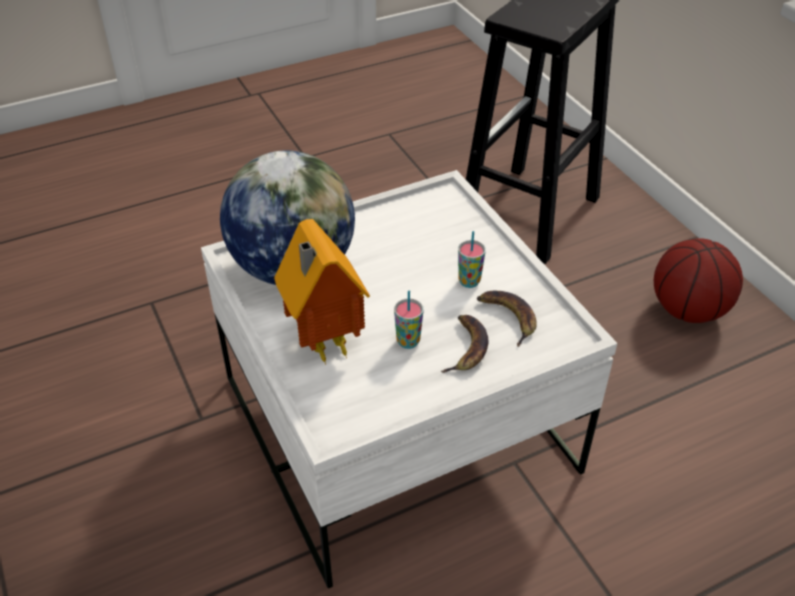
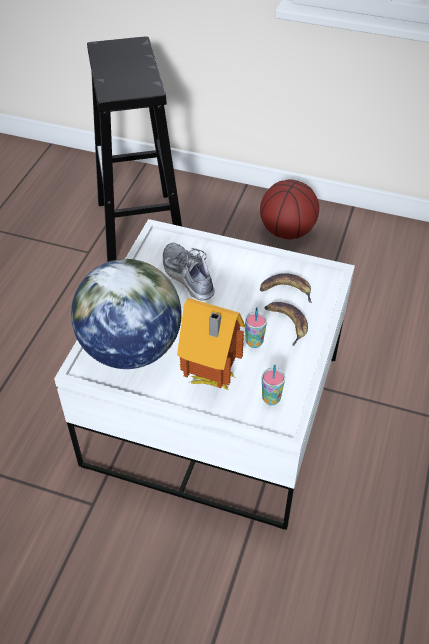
camera: 45 degrees left, 5 degrees up
cup [458,231,486,288] -> cup moved to [262,364,285,405]
none -> shoe [163,243,215,301]

